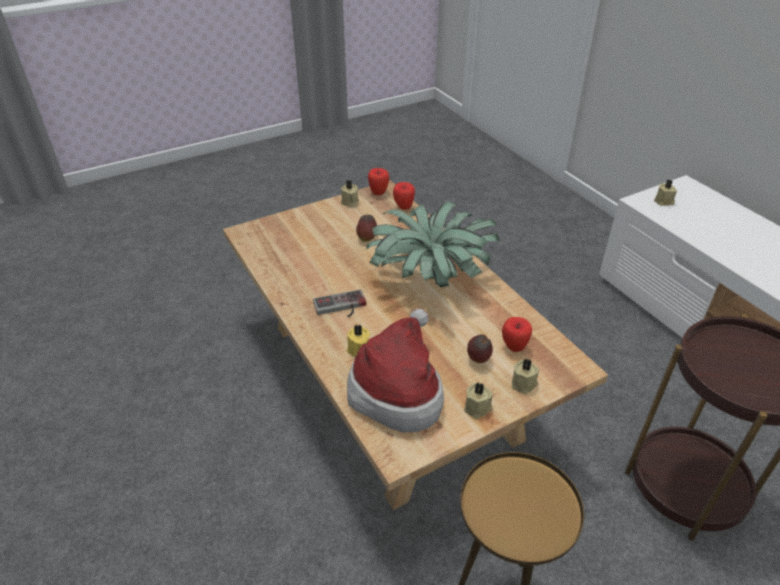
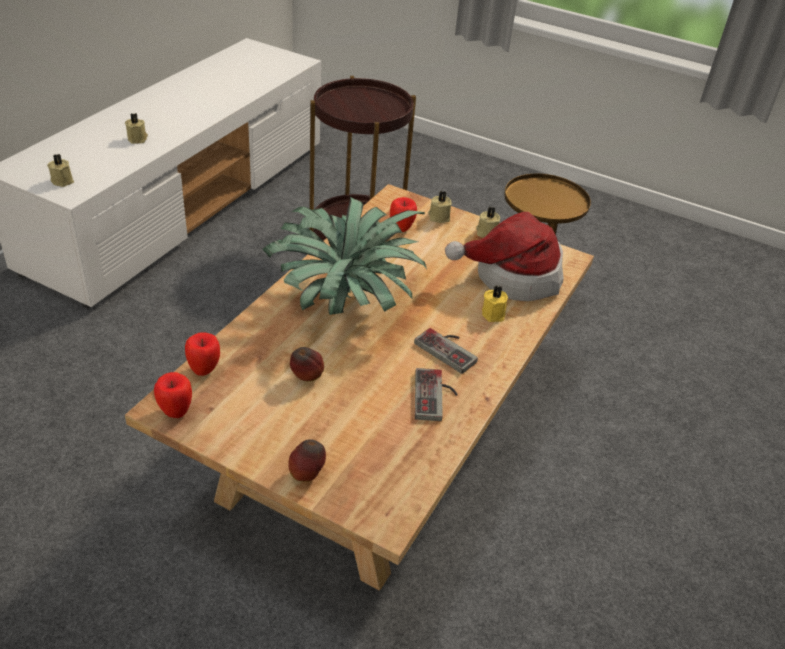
camera: 125 degrees left, 0 degrees up
beige candle [341,180,359,207] -> beige candle moved to [125,113,148,144]
apple [467,334,493,363] -> apple moved to [289,439,326,482]
none -> game controller [415,368,458,421]

